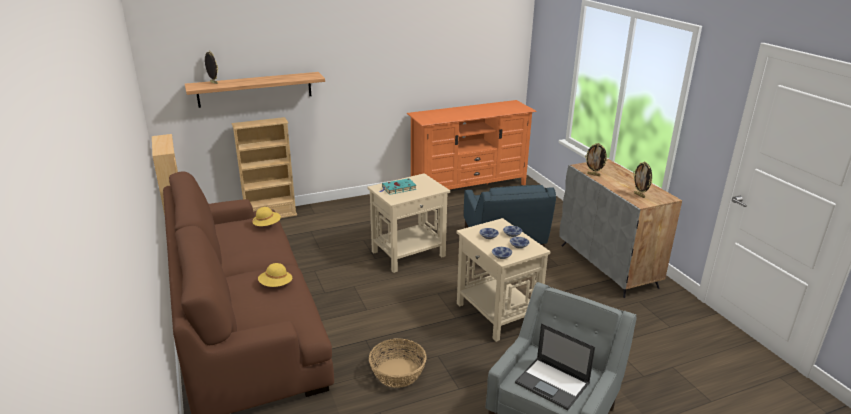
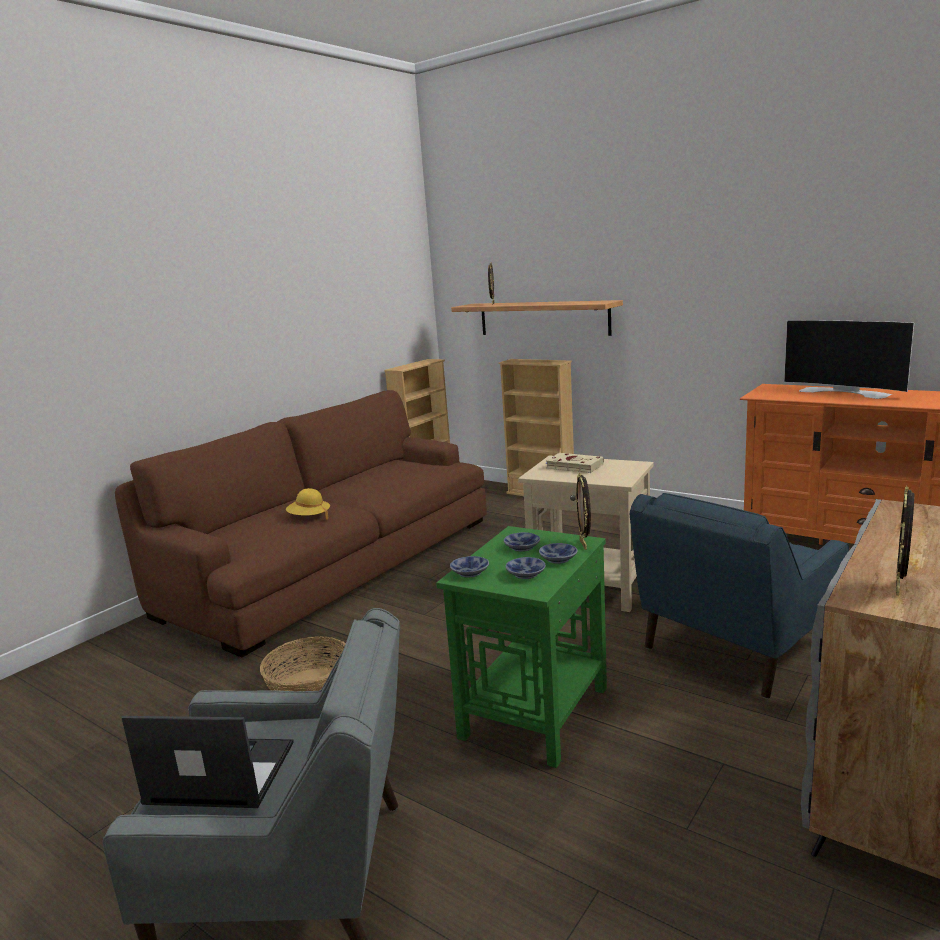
camera: 60 degrees right, 10 degrees down
yellow hat [252,207,281,226] -> none
turquoise book [380,178,417,195] -> beige book [545,453,604,473]
beige side table [456,218,550,342] -> green side table [436,526,607,768]
laptop [515,323,595,410] -> laptop turned 90 degrees clockwise [122,716,294,808]
picture frame [585,143,608,176] -> picture frame moved to [575,473,591,550]
none -> television [784,320,914,399]

